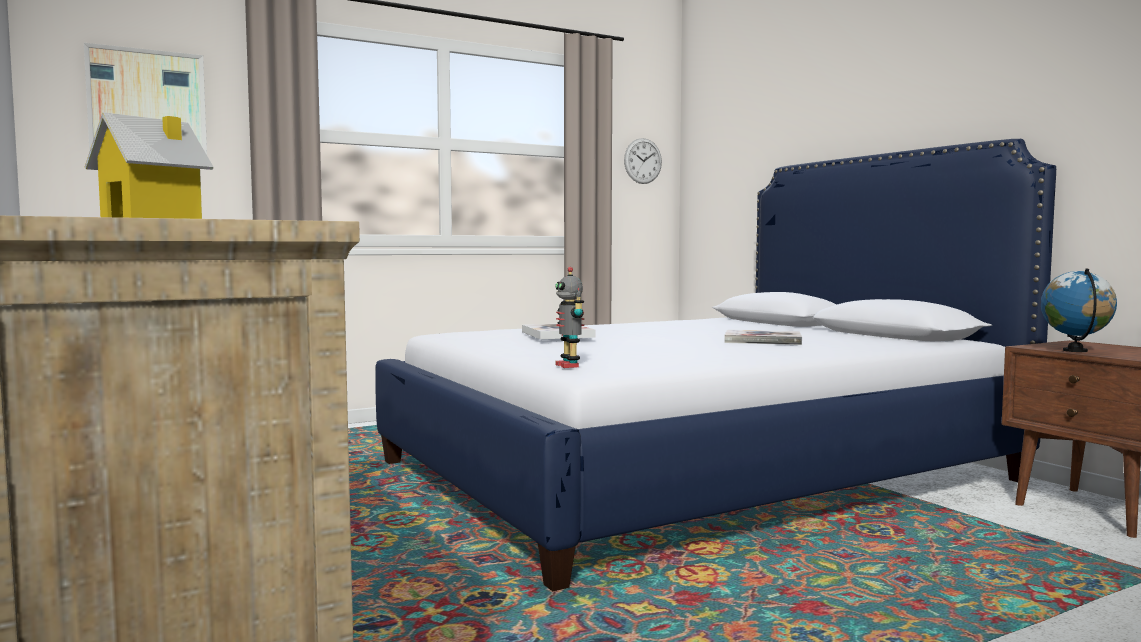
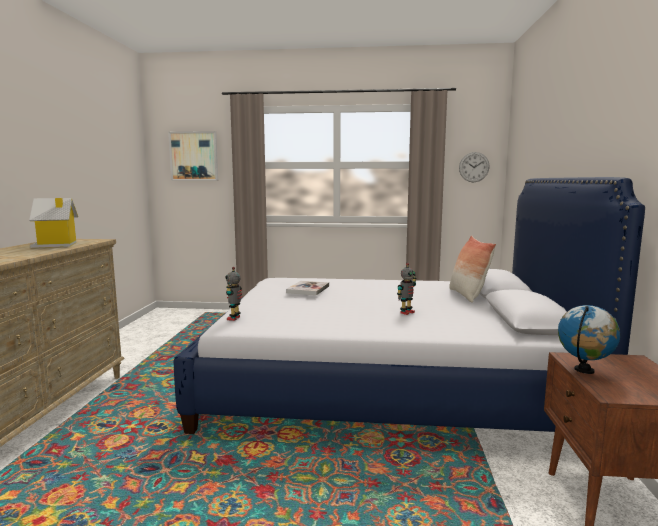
camera: 35 degrees right, 5 degrees up
book [724,329,802,345] -> toy robot [397,263,416,315]
none -> pillow [449,235,496,303]

